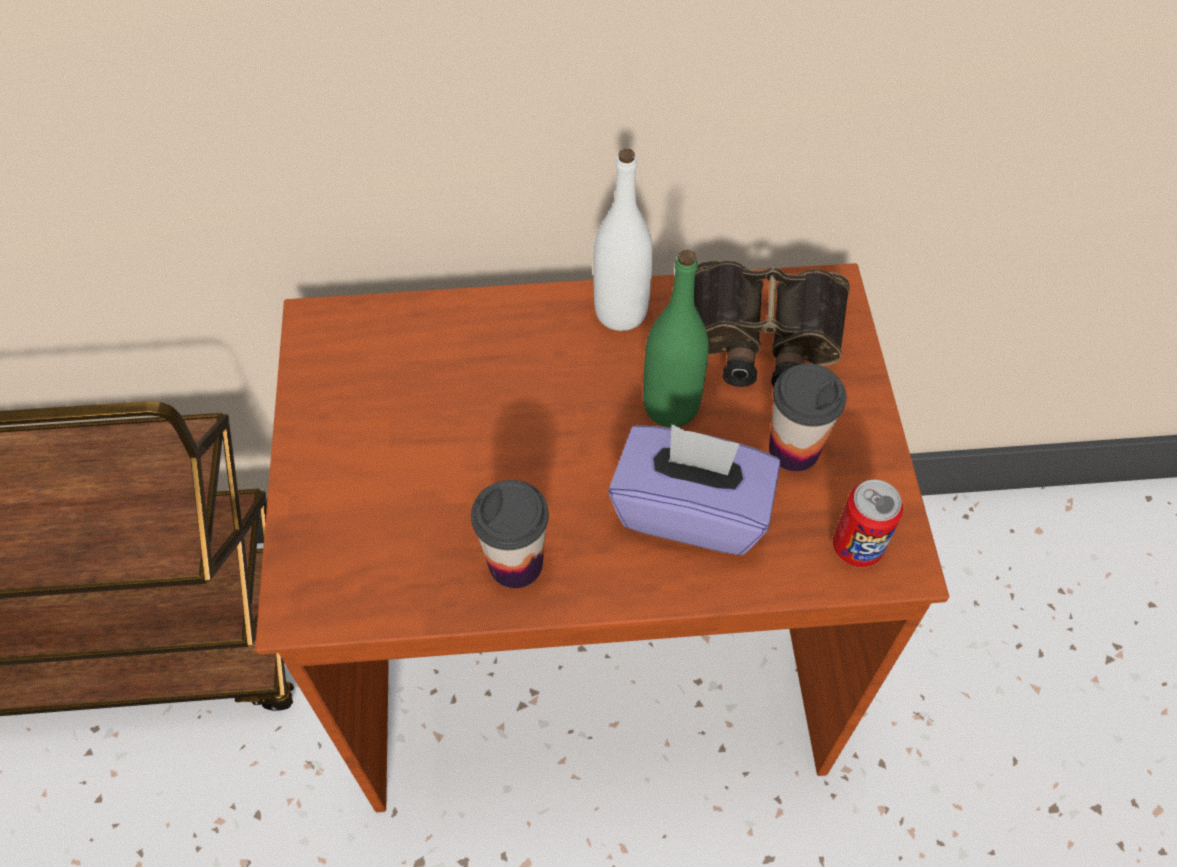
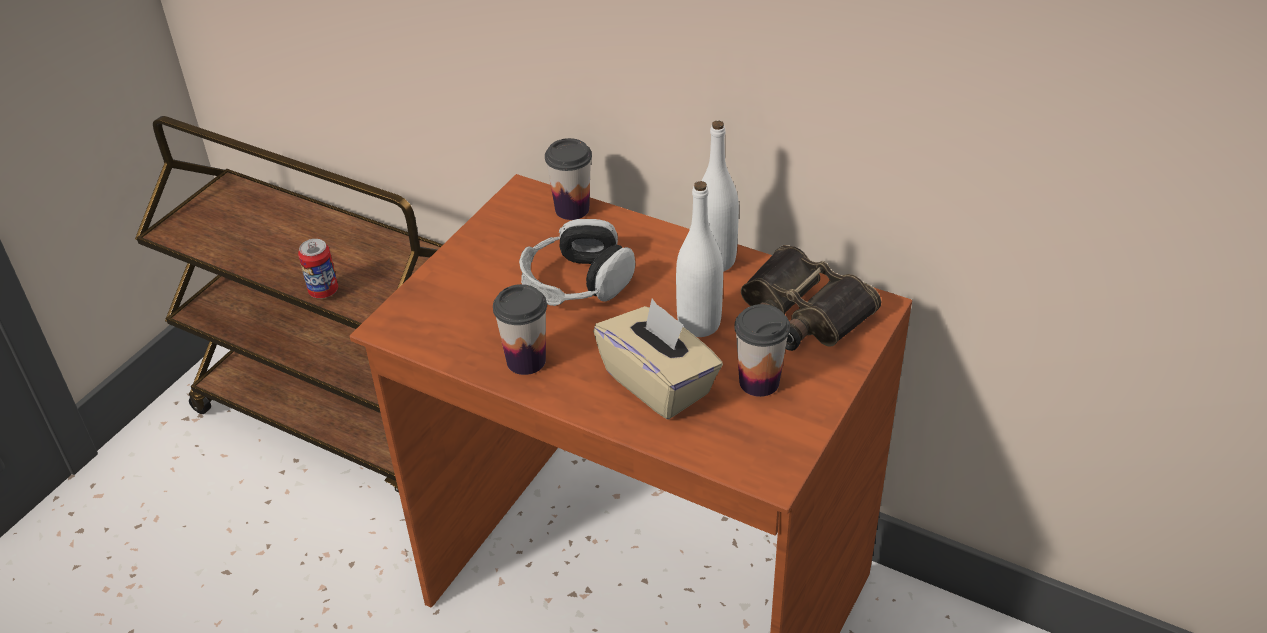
camera: 35 degrees right, 15 degrees down
purple tissue box [608,424,780,555] -> beige tissue box [593,299,723,419]
green bottle [643,250,709,428] -> white bottle [676,181,723,337]
can [833,480,903,567] -> can moved to [298,239,338,298]
none -> headphones [519,219,635,306]
none -> cup [545,138,592,220]

